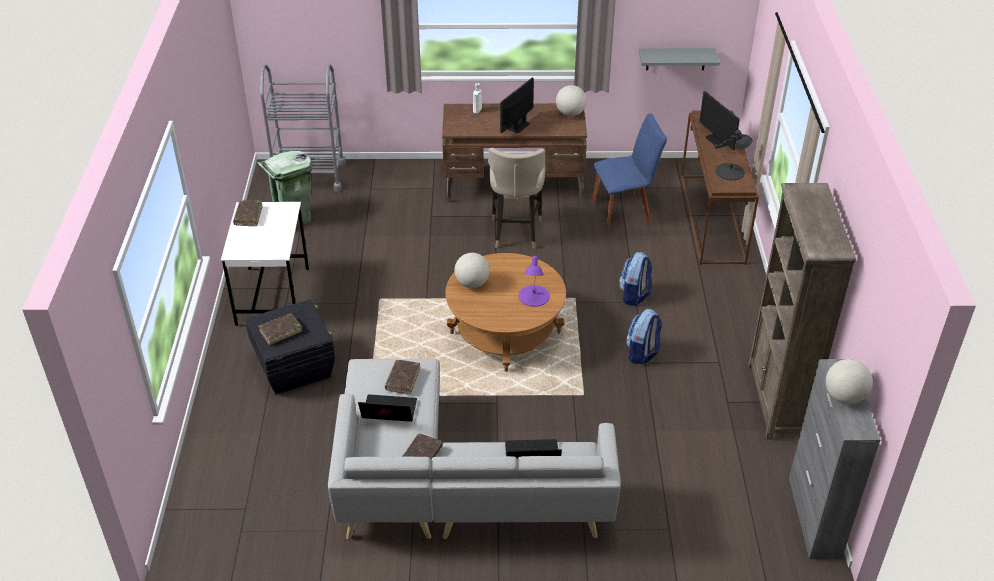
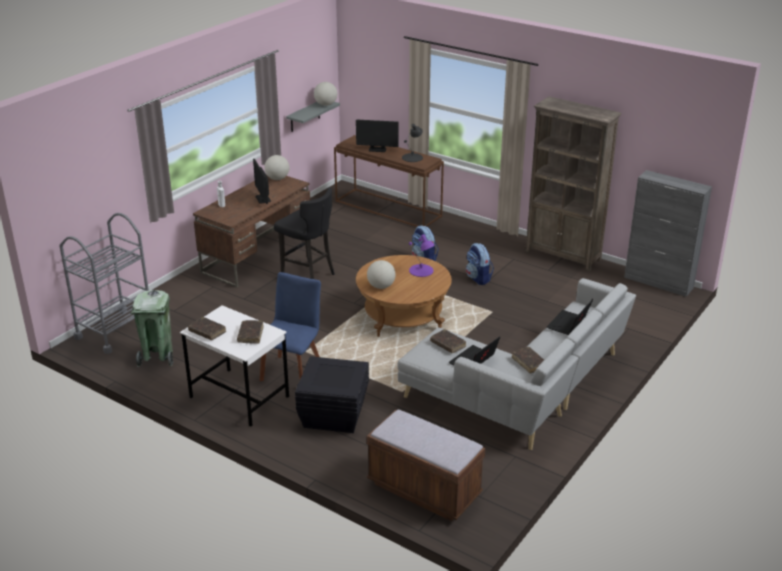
camera: 55 degrees left, 10 degrees down
brown book [258,313,302,345] -> brown book moved to [237,320,264,344]
beige stool [488,147,546,249] -> black stool [274,187,335,279]
blue chair [591,113,667,230] -> blue chair moved to [260,272,321,381]
globe [826,359,873,404] -> globe moved to [314,82,337,106]
none -> brown bench [367,410,485,521]

